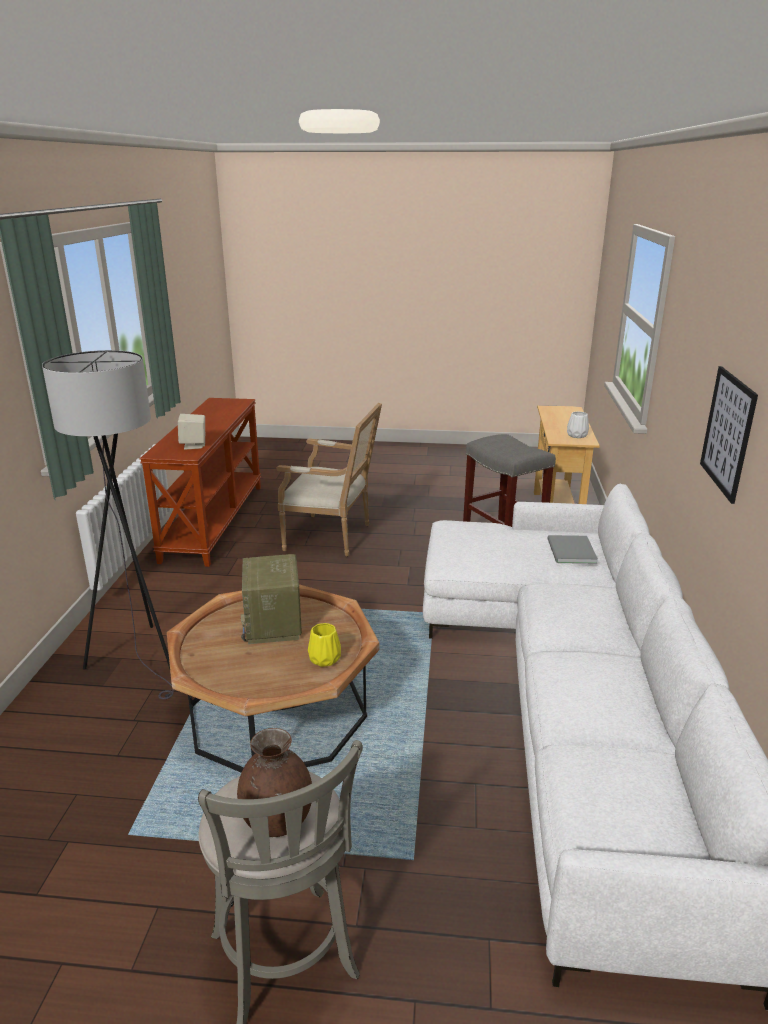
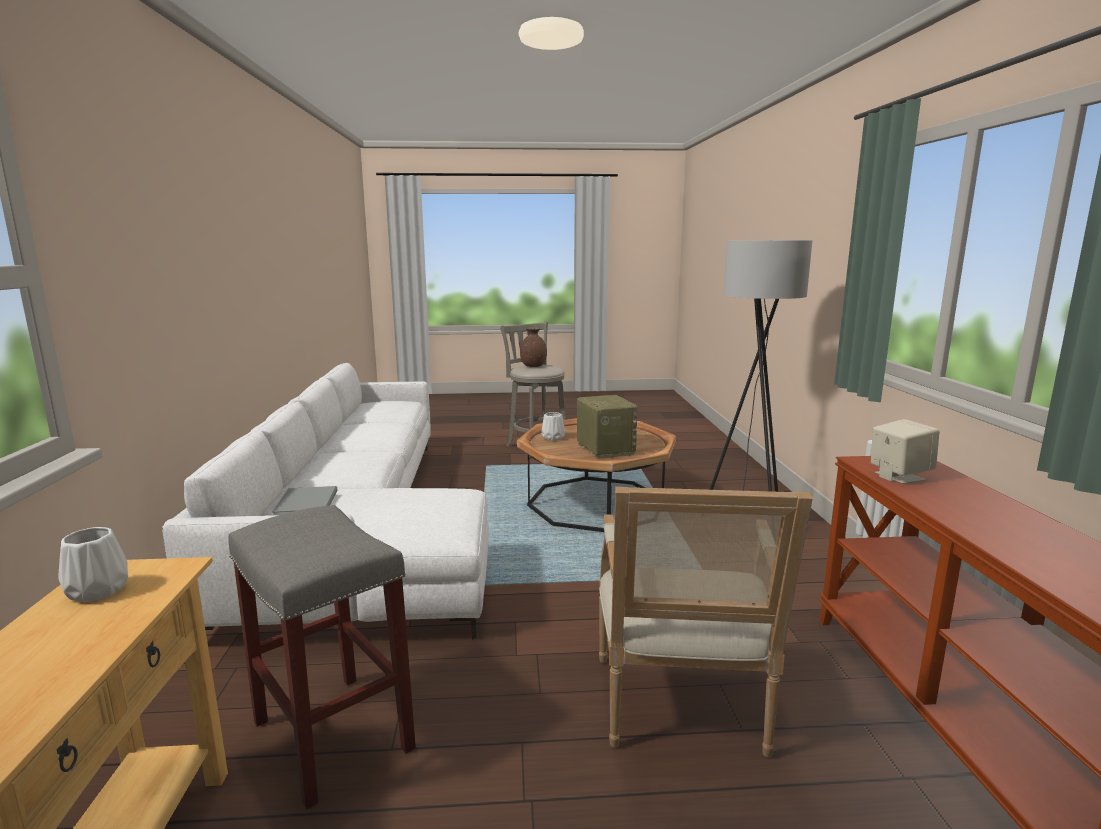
camera: 170 degrees right, 10 degrees down
armchair [276,403,382,557] -> armchair turned 90 degrees counterclockwise [599,487,813,758]
yellow vase [308,623,341,667] -> white vase [541,412,565,441]
picture [700,366,758,504] -> none

